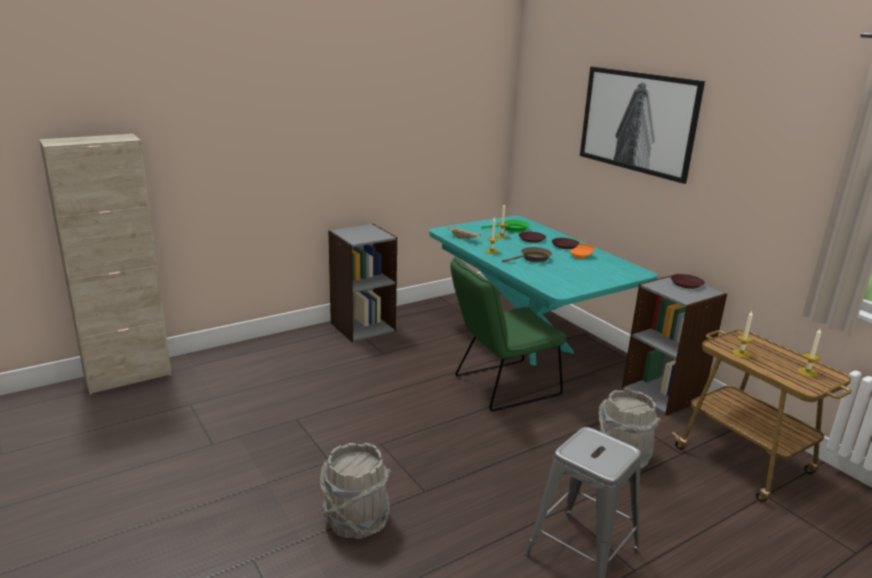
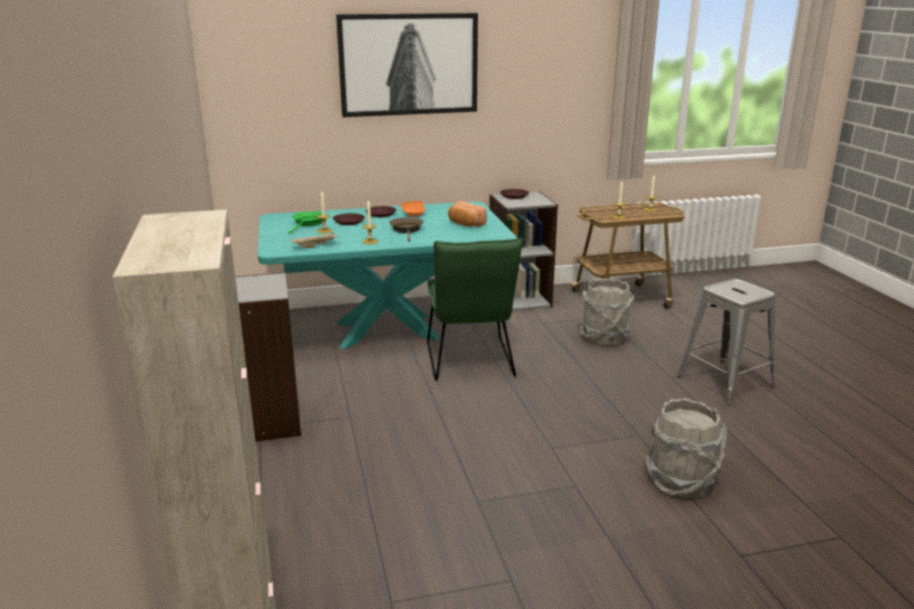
camera: 70 degrees left, 0 degrees up
none -> bread [448,201,487,227]

